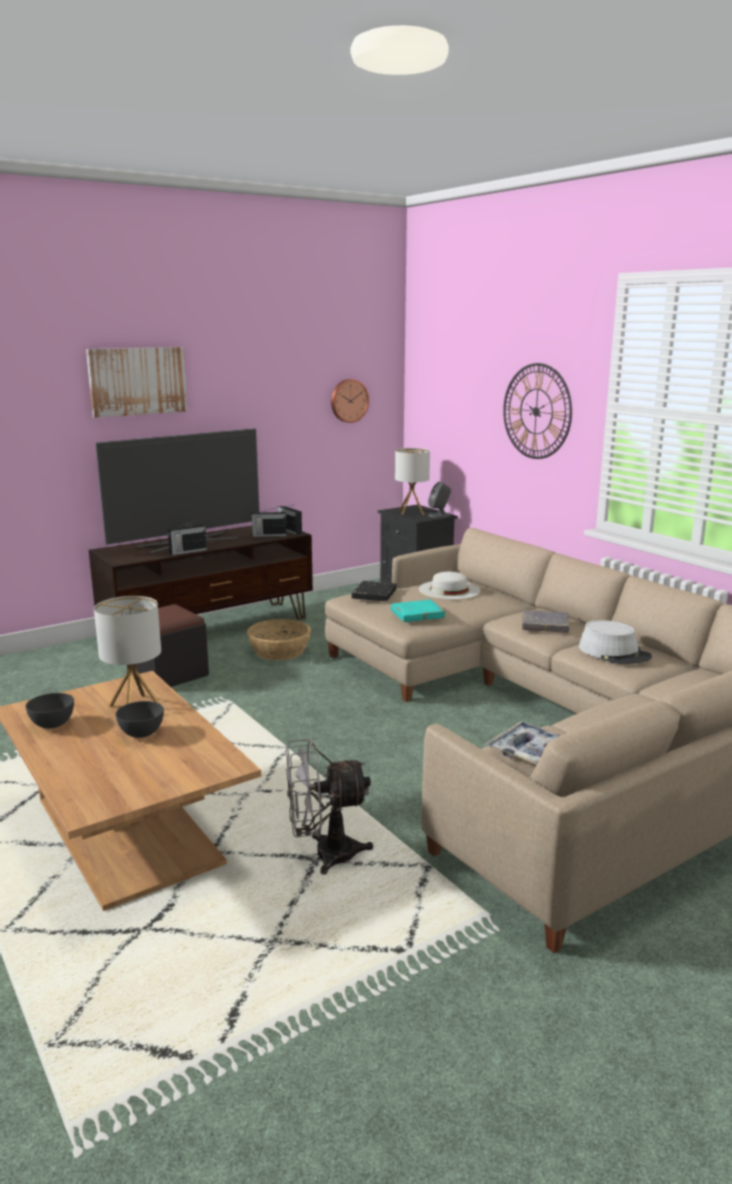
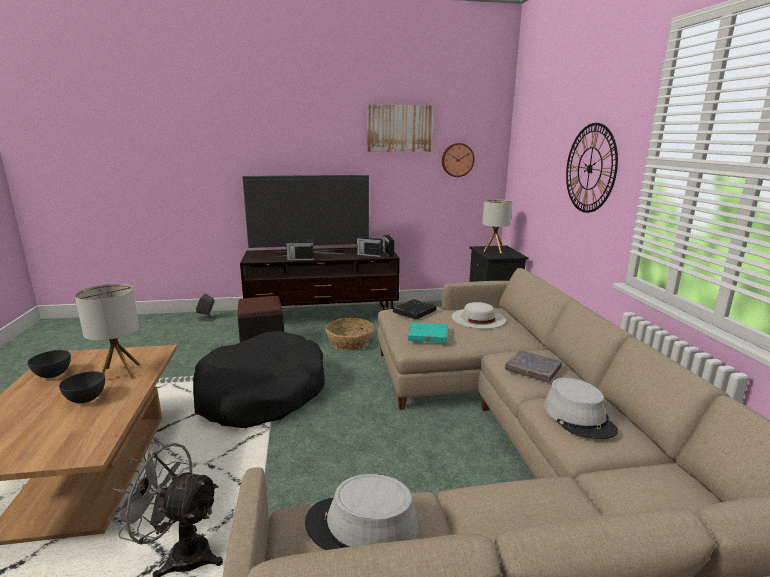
camera: 25 degrees right, 0 degrees up
picture [86,347,187,418] -> picture moved to [367,104,434,152]
grey speaker [428,482,451,518] -> grey speaker moved to [196,294,216,321]
tray [486,721,561,765] -> grey hat [305,474,418,550]
none -> black dog bed [193,331,325,428]

